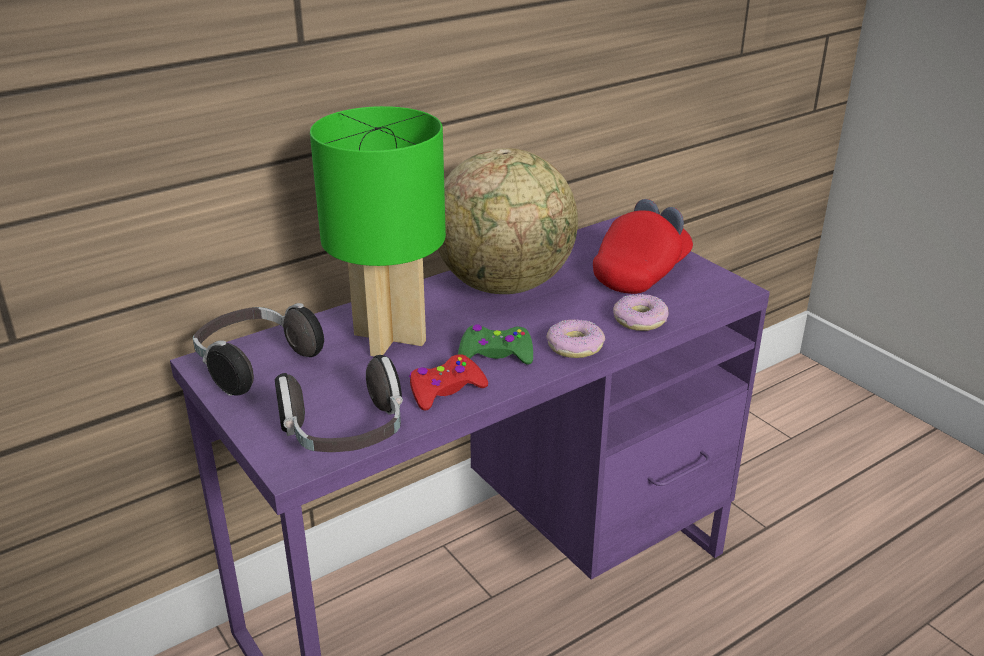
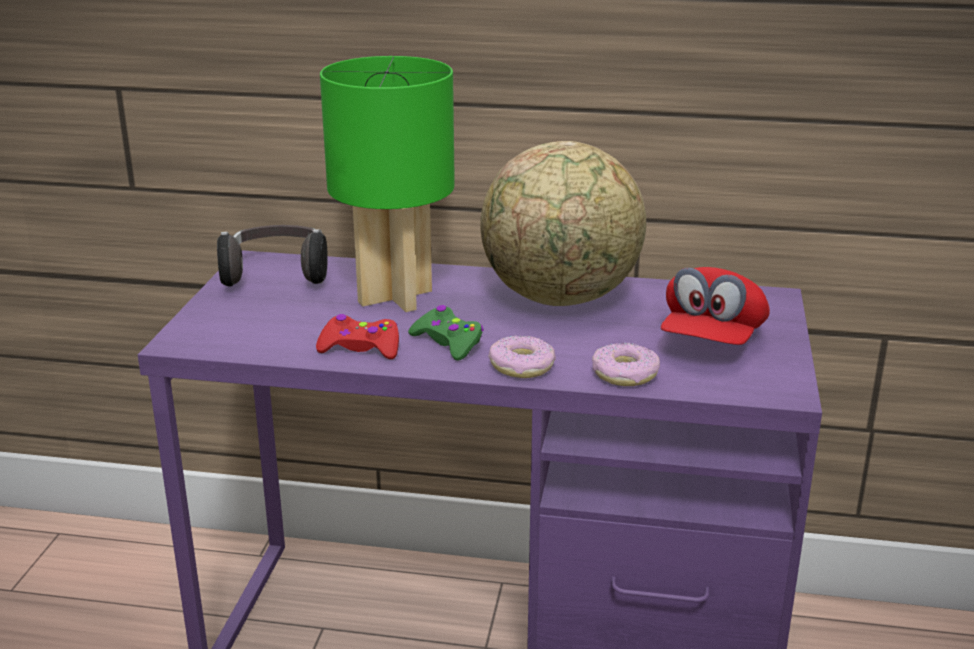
camera: 45 degrees right, 5 degrees down
headphones [275,355,403,452] -> none
red cap [593,199,693,294] -> red cap turned 120 degrees clockwise [661,267,770,345]

